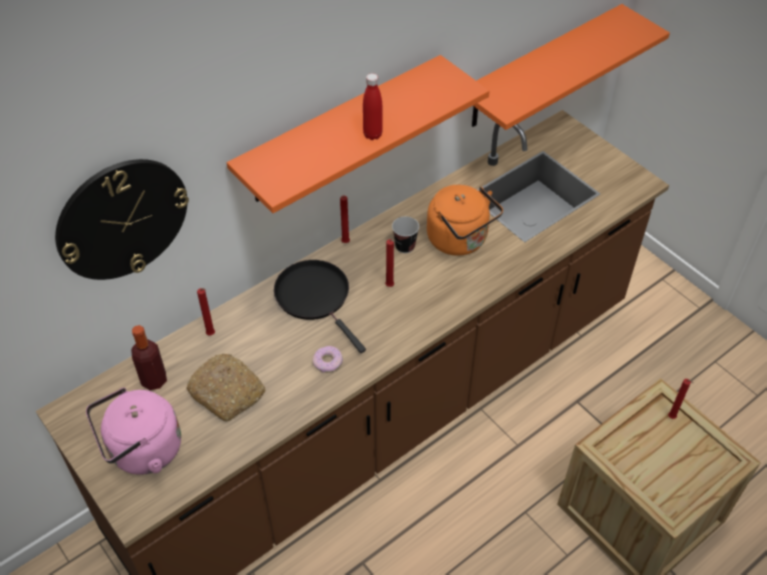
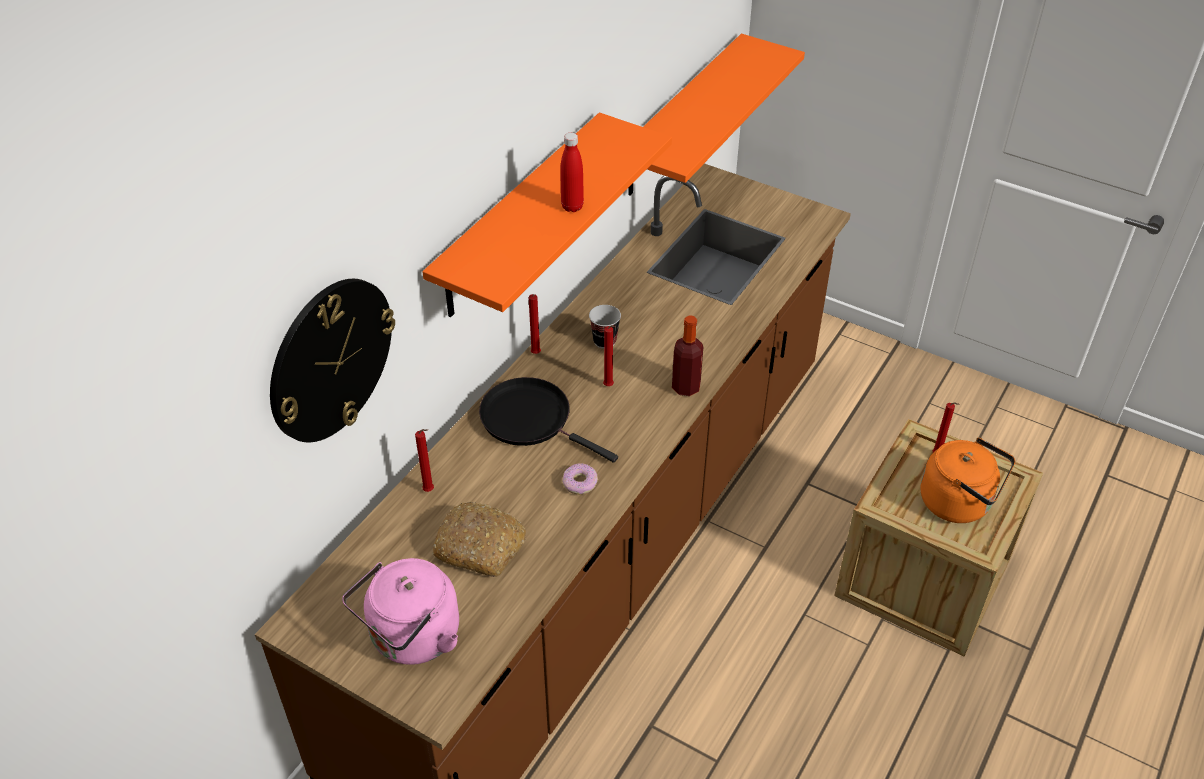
camera: 20 degrees left, 5 degrees down
bottle [131,325,167,390] -> bottle moved to [672,315,703,396]
orange kettle [427,185,503,256] -> orange kettle moved to [921,438,1015,523]

